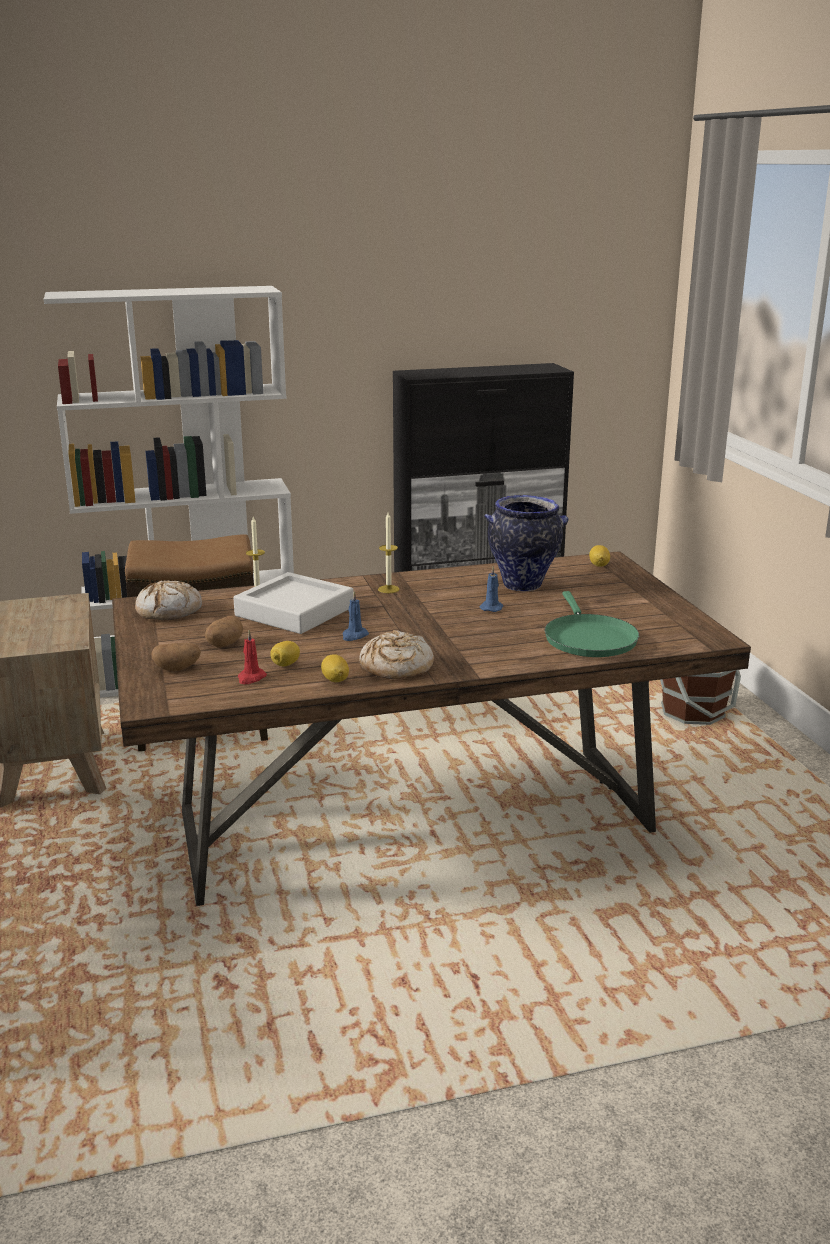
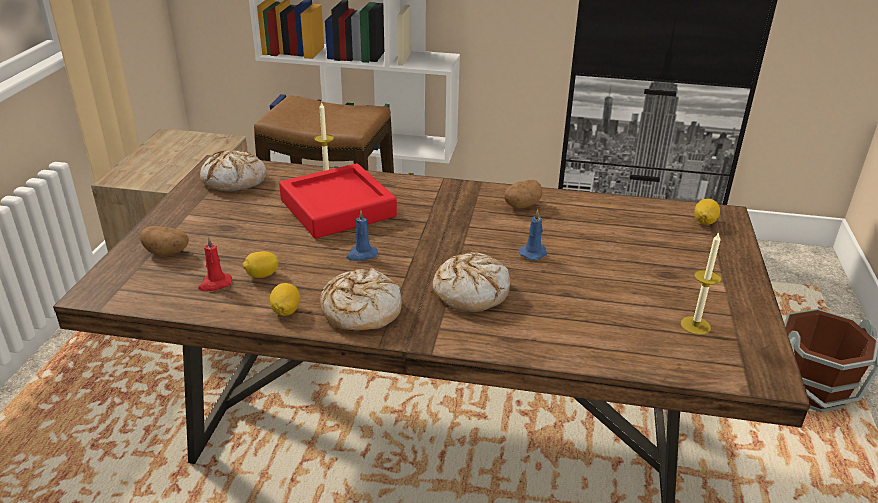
camera: 25 degrees right, 10 degrees up
potato [205,616,243,648] -> potato moved to [504,180,542,209]
grey tray [233,572,353,634] -> red tray [279,163,397,239]
candle [378,513,400,593] -> candle moved to [681,232,721,335]
vase [484,495,568,591] -> none
green frying pan [544,591,639,657] -> none
none -> bread [433,252,510,312]

